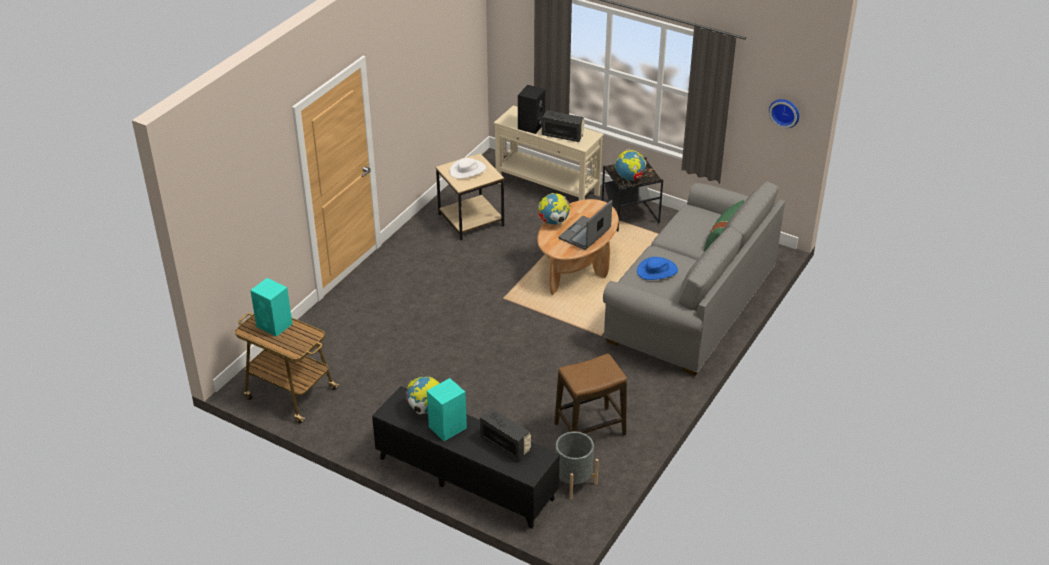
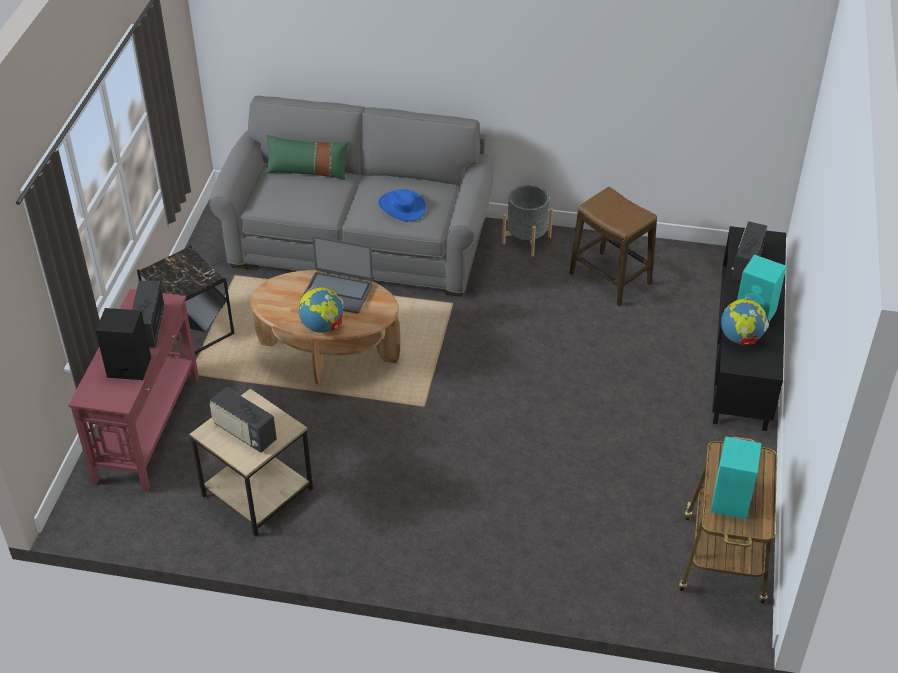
camera: 110 degrees left, 5 degrees up
white hat [450,158,486,179] -> radio [210,387,277,453]
beige console table [494,106,604,201] -> red console table [68,289,199,493]
grey planter [556,432,599,499] -> grey planter moved to [502,185,553,256]
globe [615,148,646,181] -> none
wall clock [769,99,799,128] -> none

